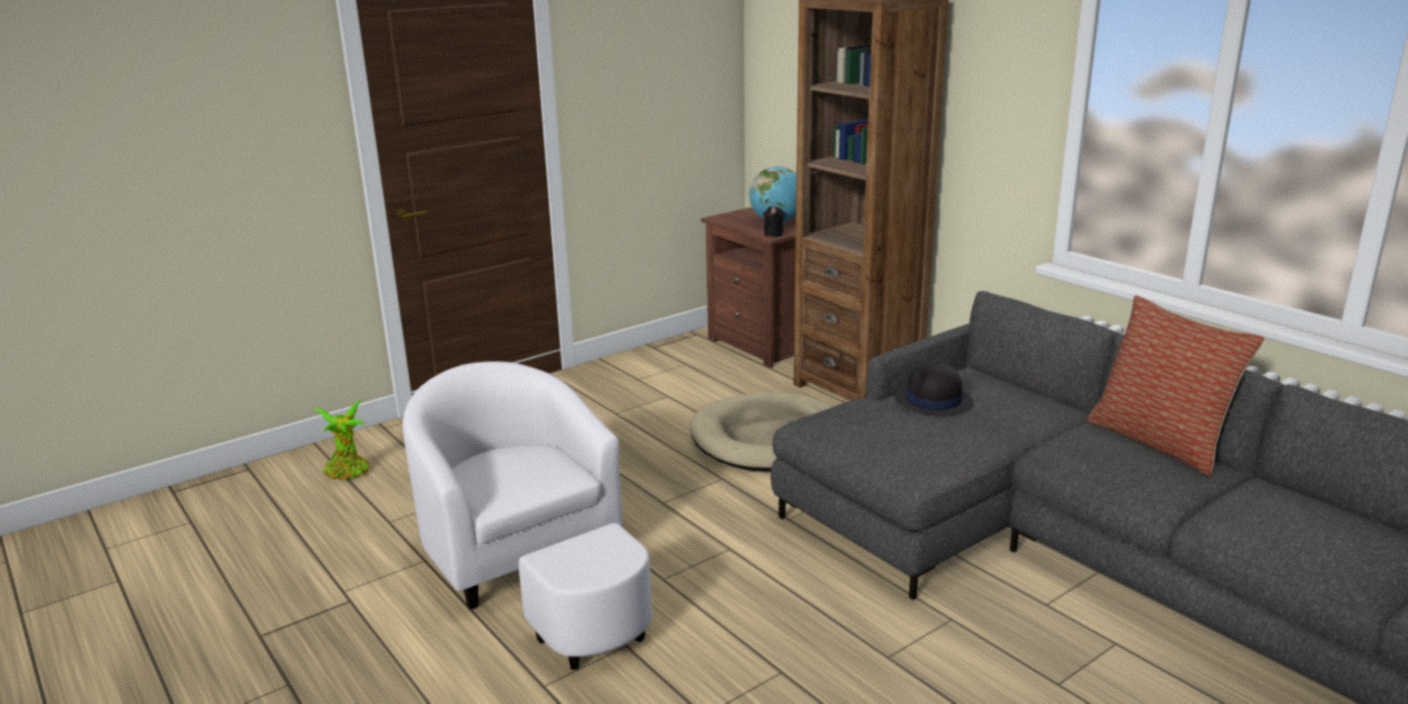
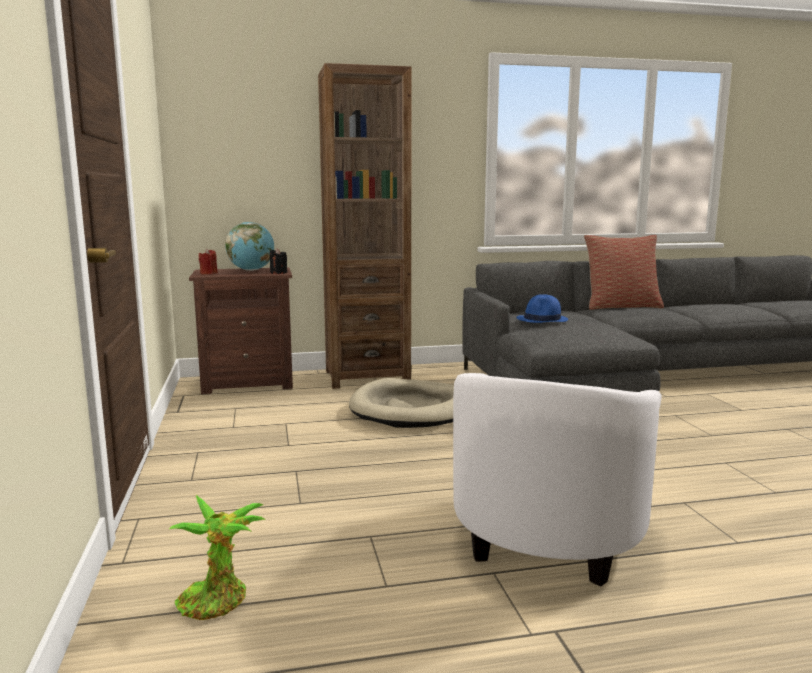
camera: 65 degrees left, 10 degrees down
white armchair [402,361,652,670] -> white armchair turned 60 degrees counterclockwise [453,373,662,586]
black hat [895,363,973,416] -> blue hat [516,294,568,323]
none -> red candle [199,249,218,274]

